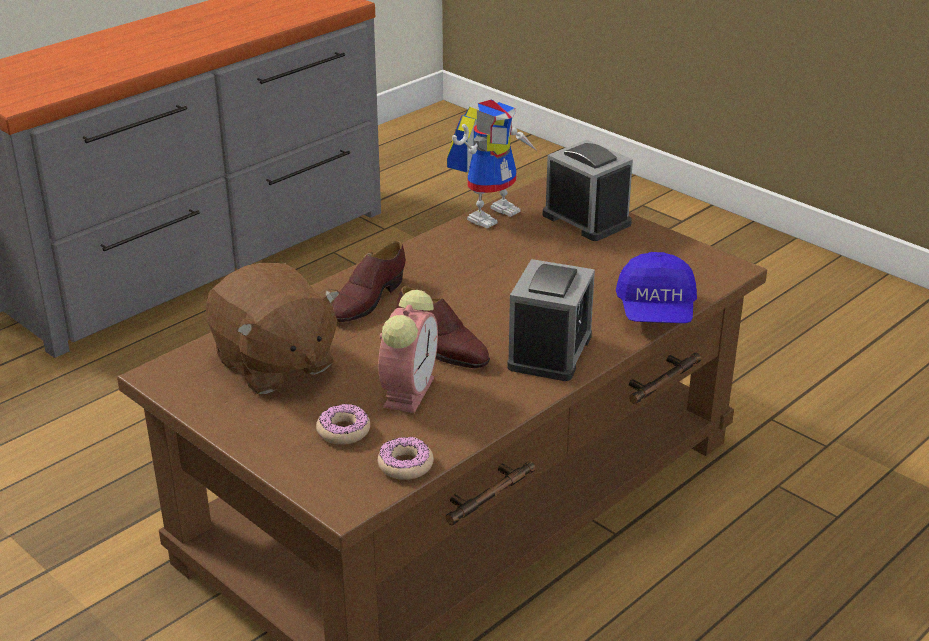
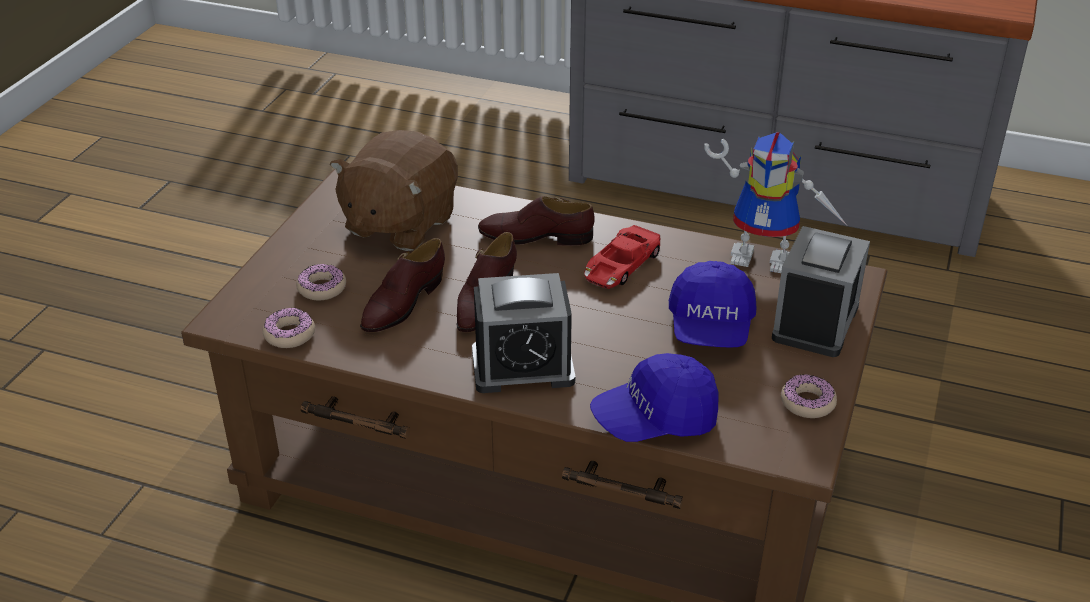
camera: 65 degrees right, 5 degrees up
alarm clock [378,290,438,413] -> brown shoe [360,238,445,332]
none -> red toy car [584,225,660,289]
none -> blue cap [669,261,757,347]
none -> donut [781,374,837,418]

